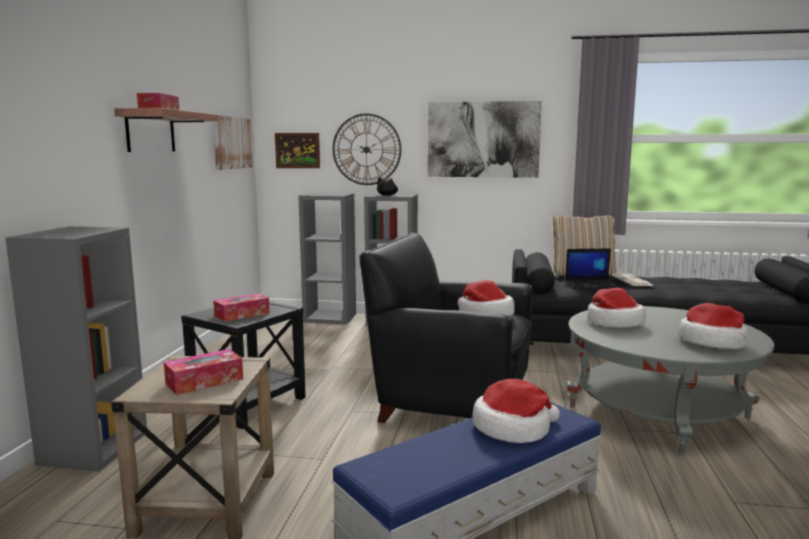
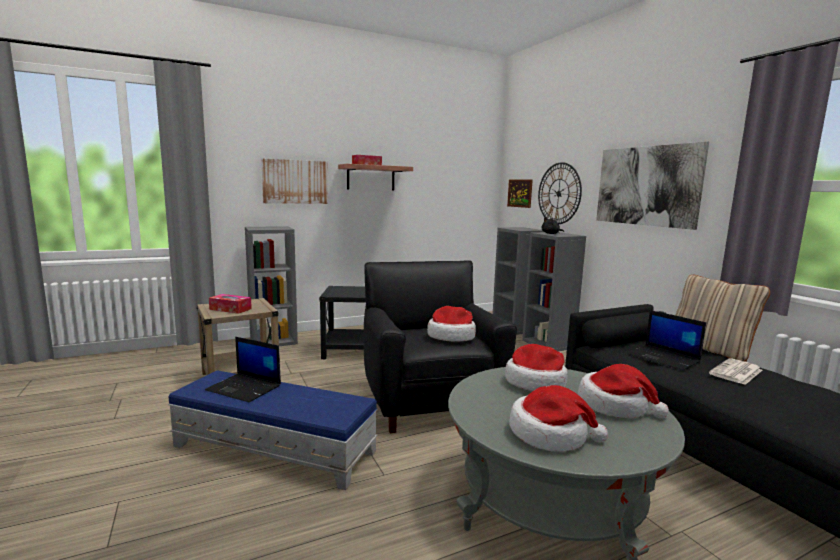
camera: 55 degrees right, 0 degrees up
picture [213,115,253,170] -> picture moved to [261,158,328,204]
tissue box [213,293,270,322] -> none
hat [472,379,560,443] -> hat moved to [578,364,669,418]
none -> laptop [205,337,281,402]

